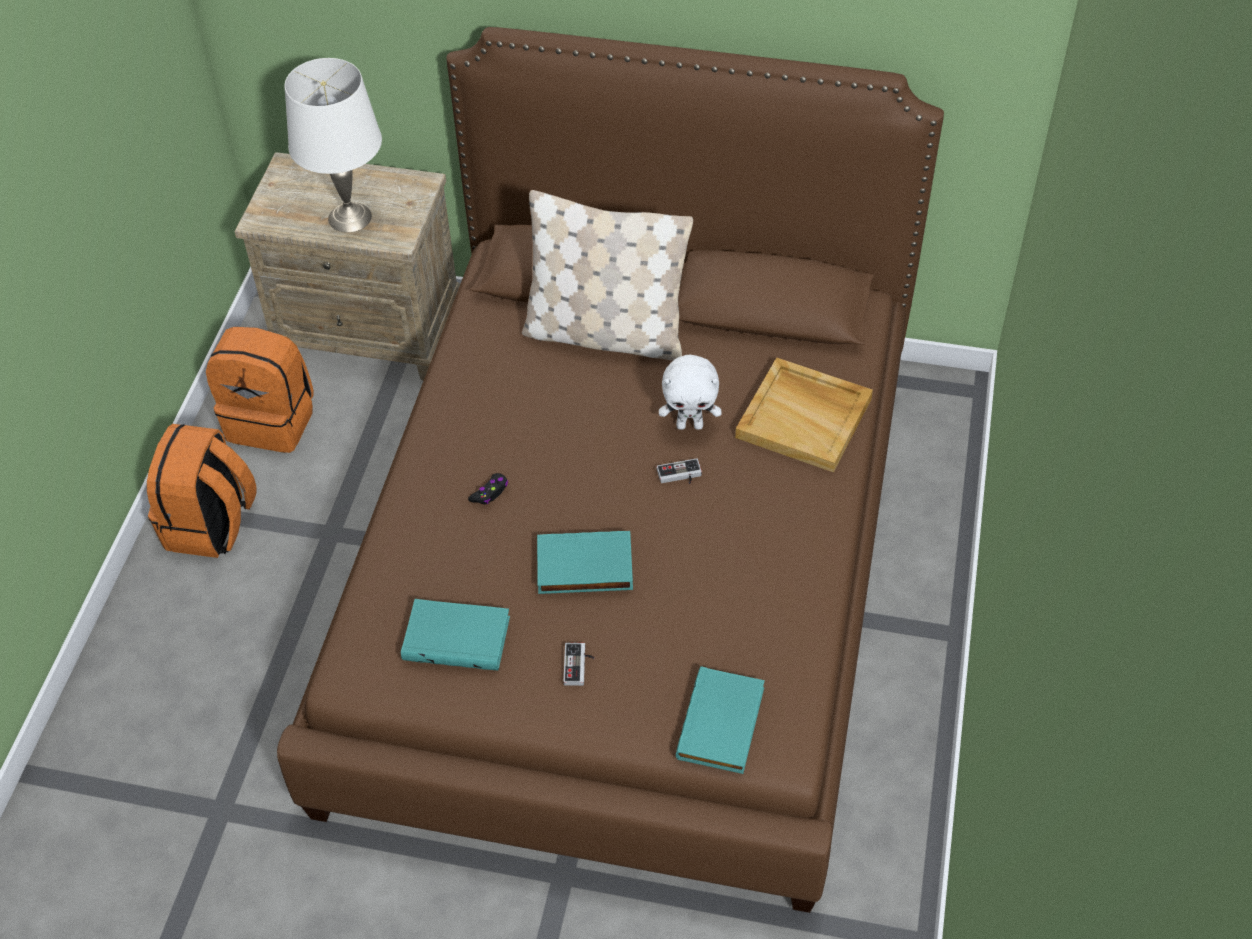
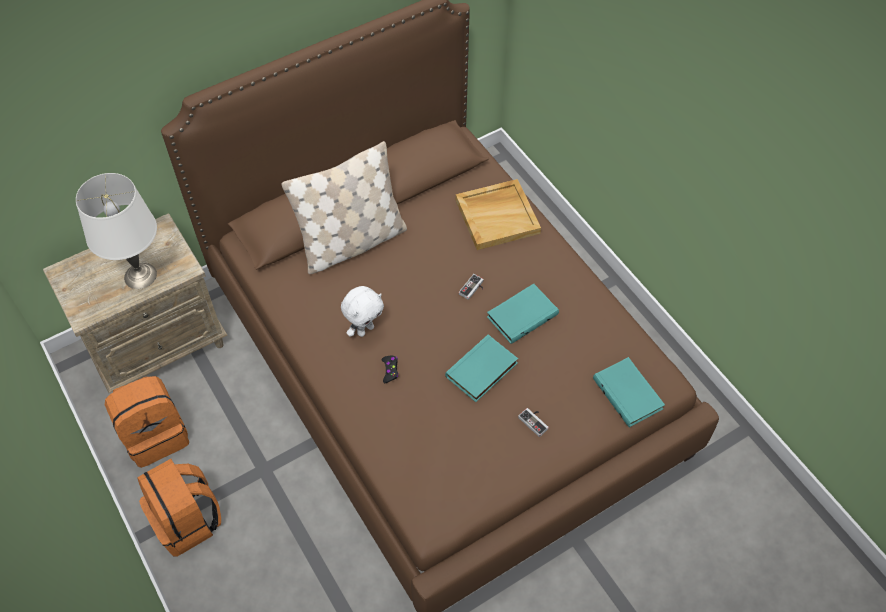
camera: 45 degrees left, 5 degrees up
turquoise book [401,599,510,671] -> turquoise book moved to [487,284,559,344]
white plush toy [659,355,721,430] -> white plush toy moved to [341,286,384,337]

